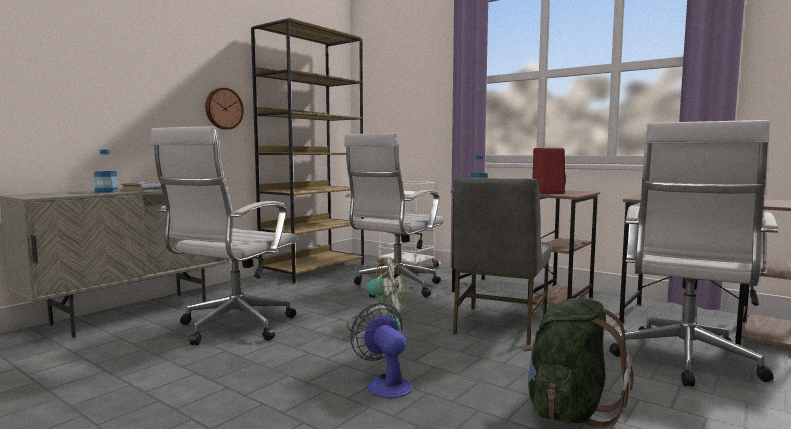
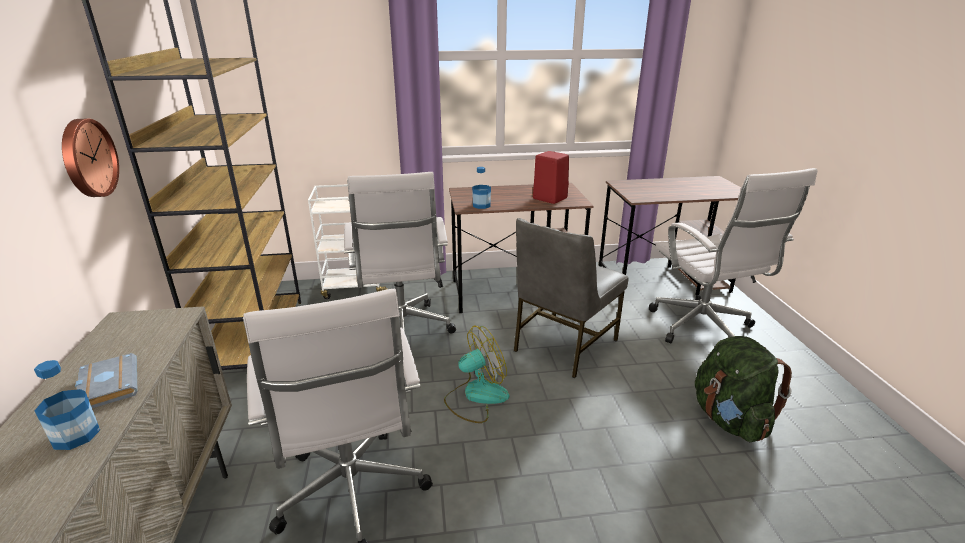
camera: 45 degrees left, 20 degrees up
fan [350,303,412,399] -> none
grey chair [453,178,551,345] -> grey chair turned 60 degrees clockwise [514,218,628,378]

